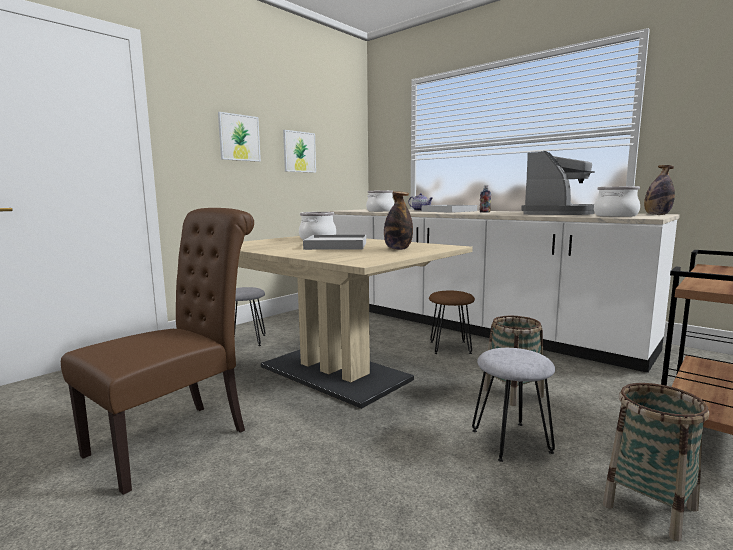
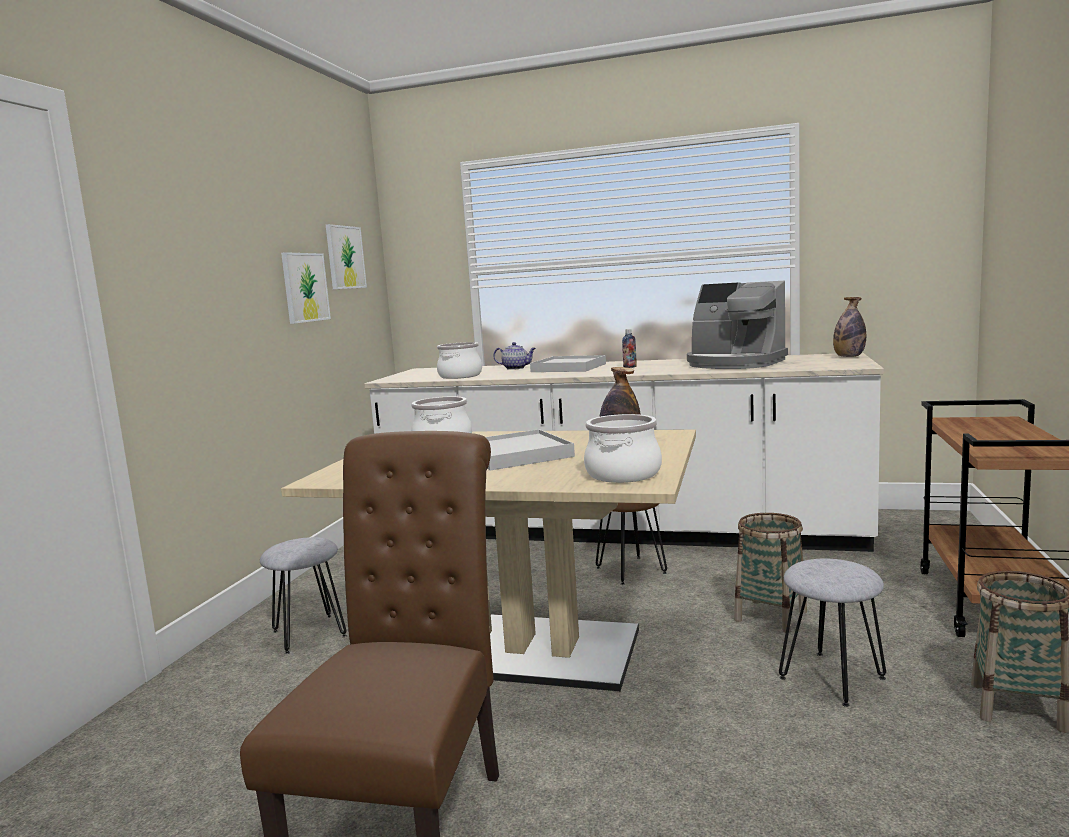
camera: 25 degrees left, 0 degrees up
picture [218,112,261,162] -> picture moved to [326,224,367,289]
coffee machine [521,151,595,215] -> coffee machine turned 120 degrees clockwise [687,281,788,369]
cooking pot [594,186,640,217] -> cooking pot moved to [584,414,662,483]

